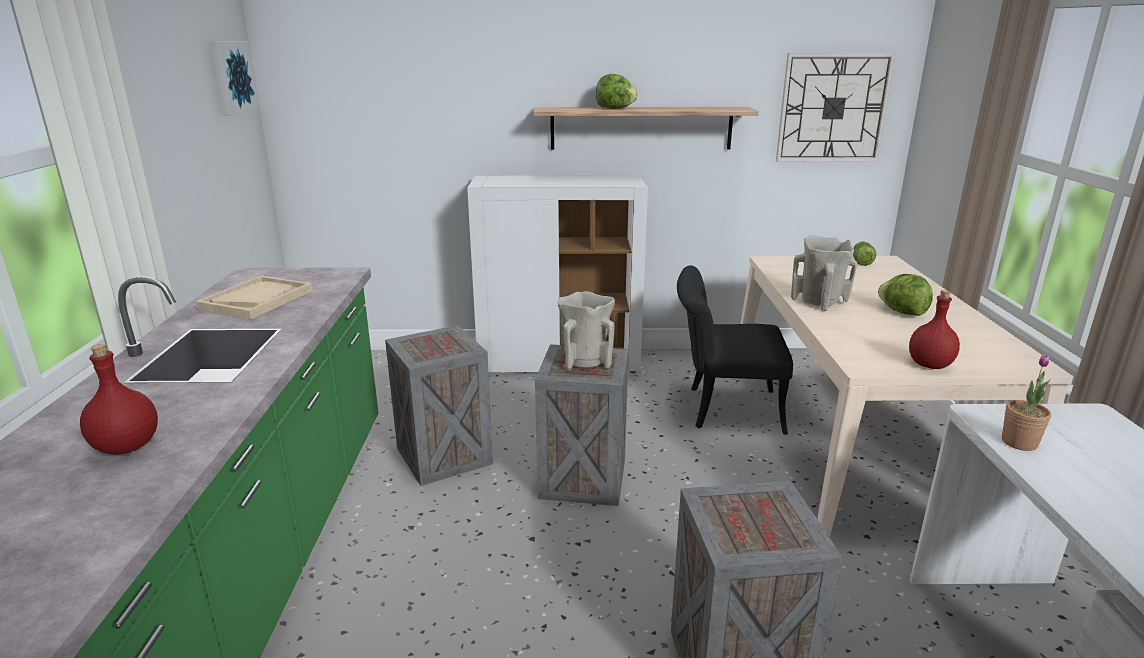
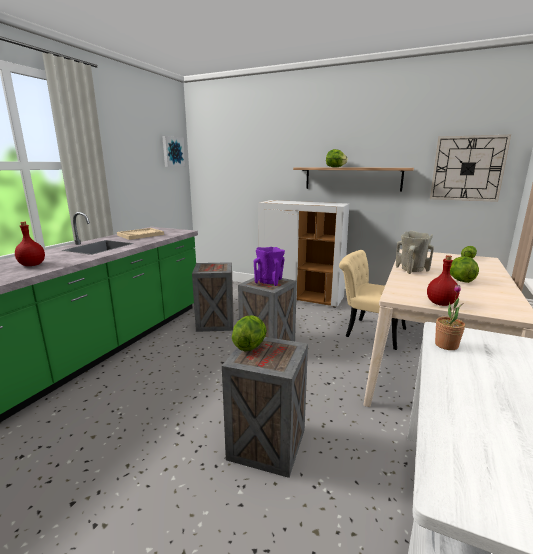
camera: 25 degrees right, 5 degrees down
beige vase [558,291,615,370] -> purple vase [254,247,285,286]
black chair [677,265,793,435] -> beige chair [339,250,406,350]
none -> lettuce [232,315,267,351]

